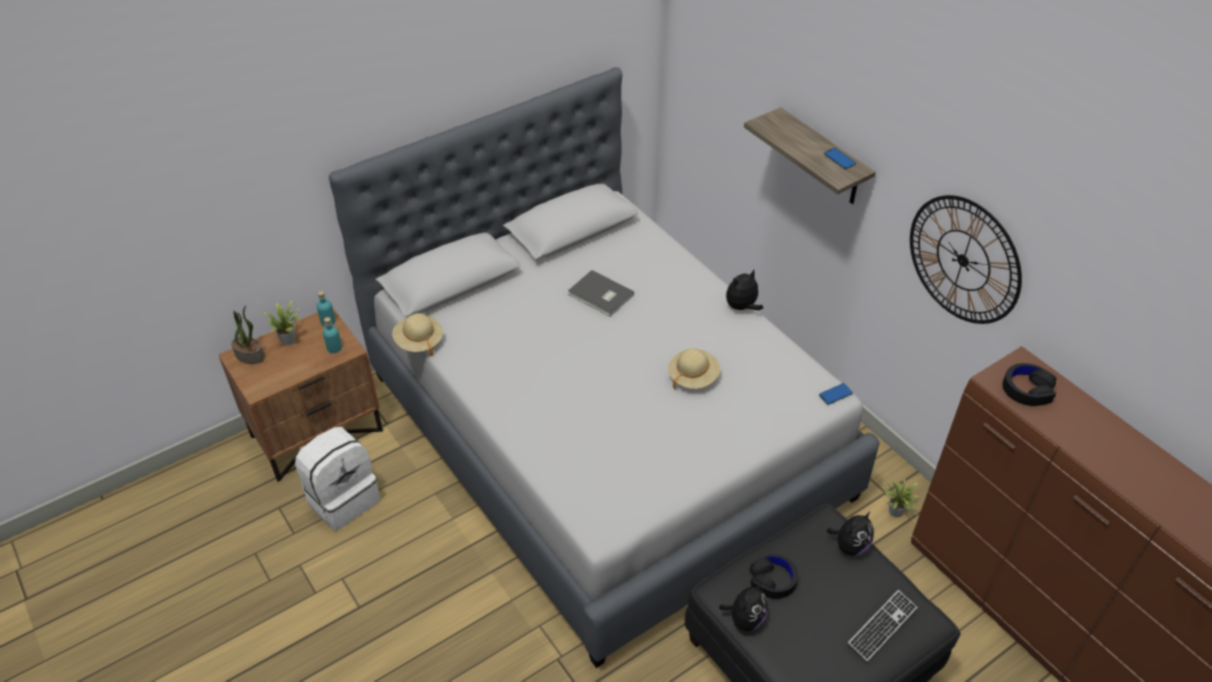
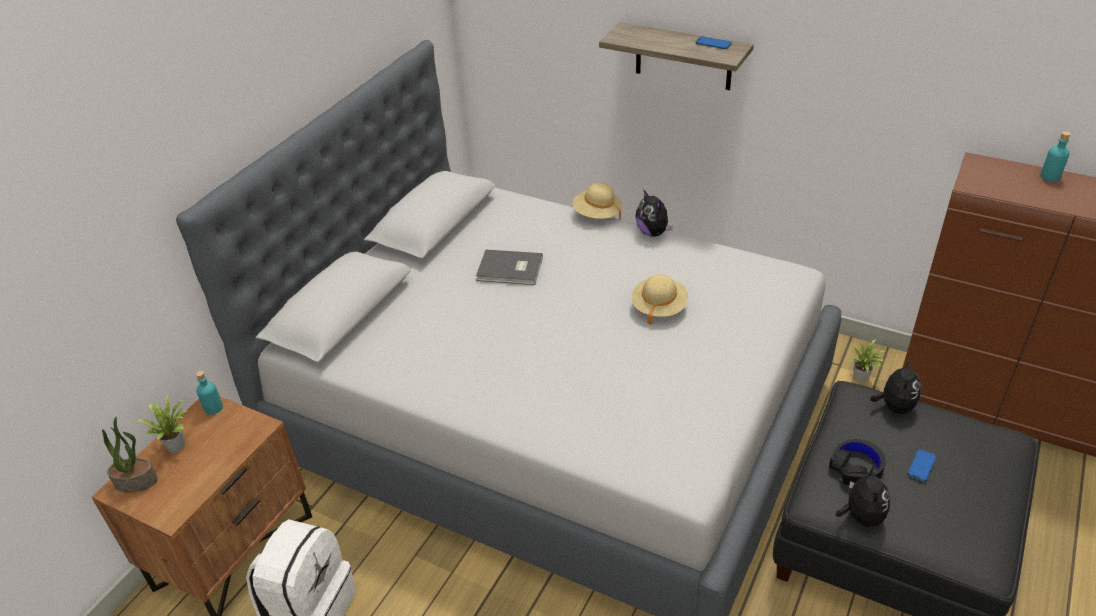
camera: 25 degrees left, 5 degrees down
turquoise bottle [323,317,342,353] -> turquoise bottle moved to [1040,131,1071,182]
beige hat [392,313,443,356] -> beige hat moved to [573,183,622,220]
plush toy [726,270,763,310] -> plush toy turned 60 degrees counterclockwise [635,190,673,237]
phone [819,383,853,405] -> phone moved to [907,449,937,482]
keyboard [848,590,918,661] -> none
wall clock [910,195,1022,324] -> none
black headphones [1002,363,1057,406] -> none

